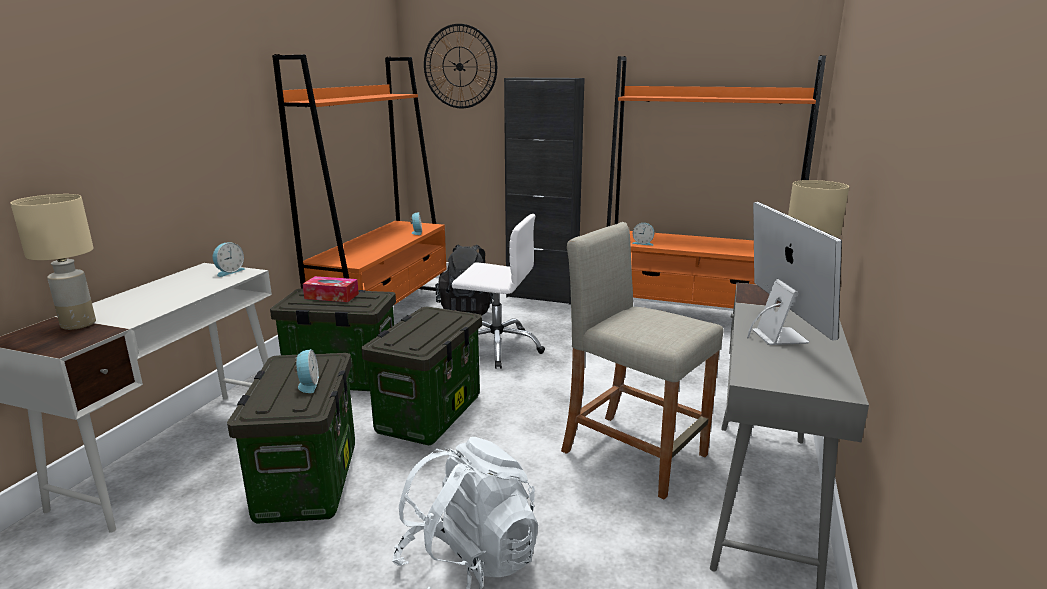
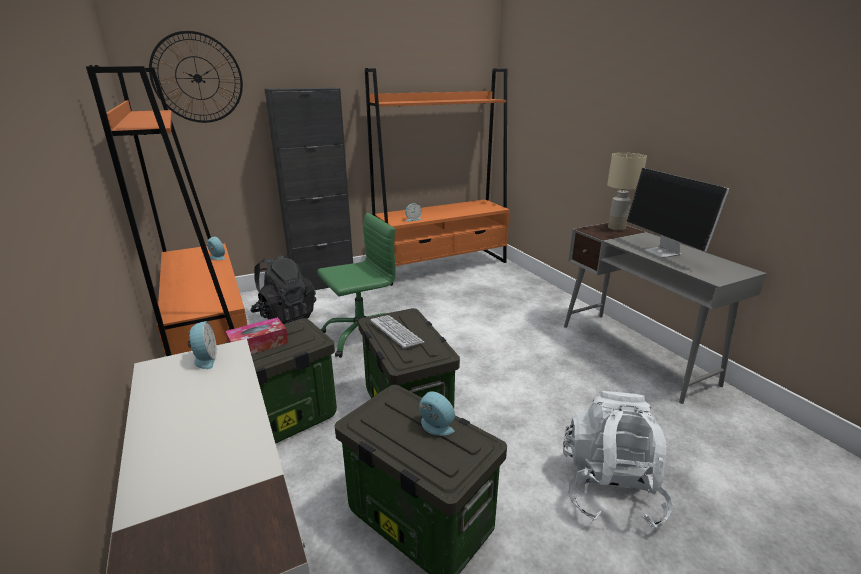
camera: 45 degrees left, 5 degrees up
beige table lamp [10,194,96,330] -> none
white office chair [452,214,545,369] -> green office chair [317,213,396,358]
beige stool [561,222,723,500] -> none
monitor [747,202,842,345] -> monitor turned 150 degrees counterclockwise [627,168,729,258]
none -> keyboard [370,315,424,349]

